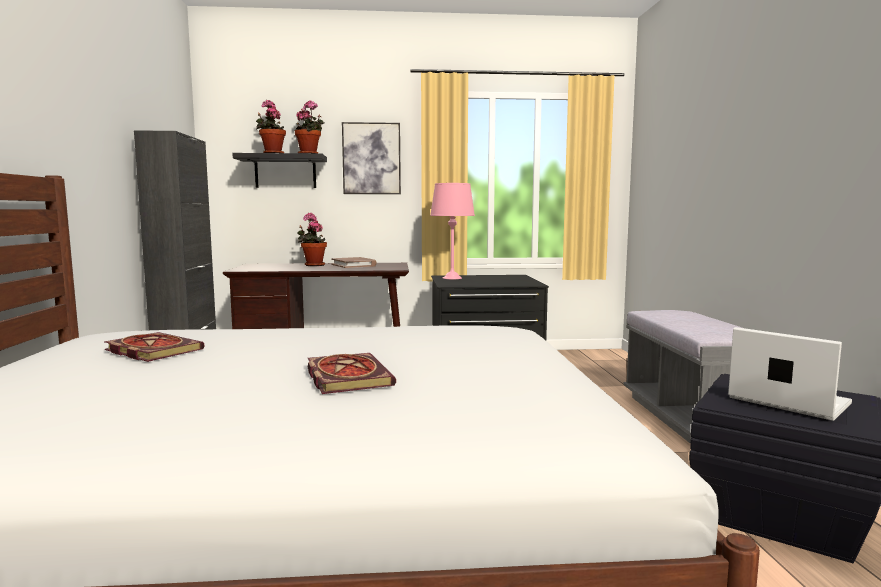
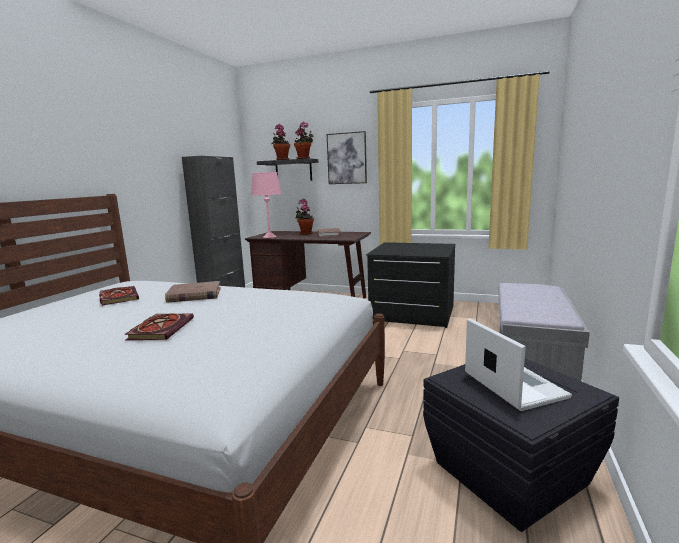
camera: 25 degrees right, 5 degrees up
pink table lamp [430,183,475,279] -> pink table lamp moved to [251,172,282,238]
none -> brown book [165,281,221,303]

